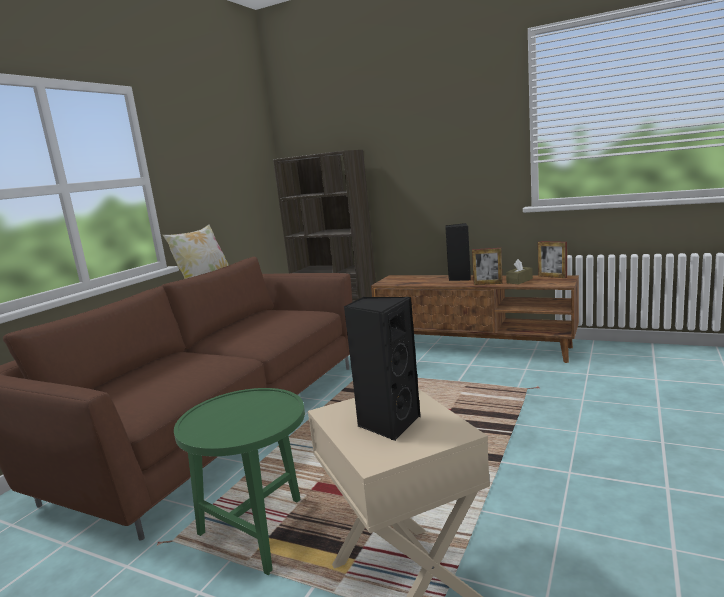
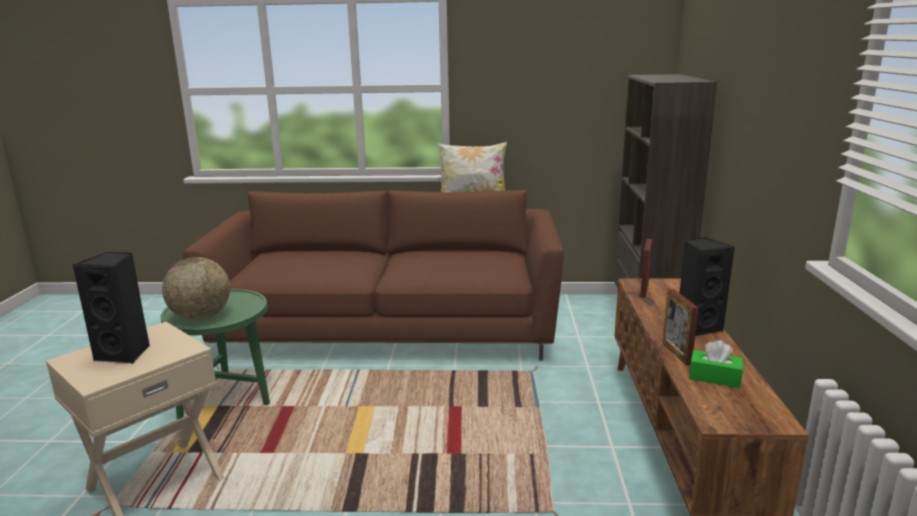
camera: 65 degrees right, 5 degrees up
brown tissue box [506,259,533,285] -> green tissue box [689,340,743,388]
picture frame [538,241,567,278] -> picture frame moved to [640,239,652,298]
none -> globe [162,257,230,320]

